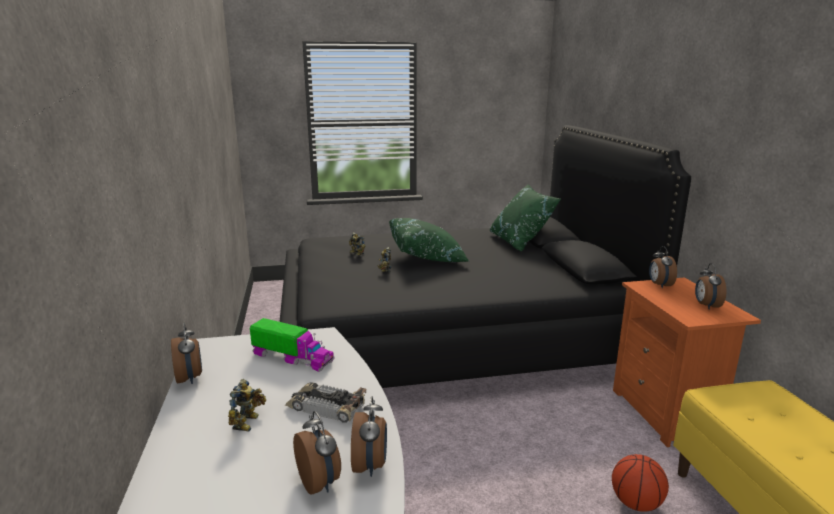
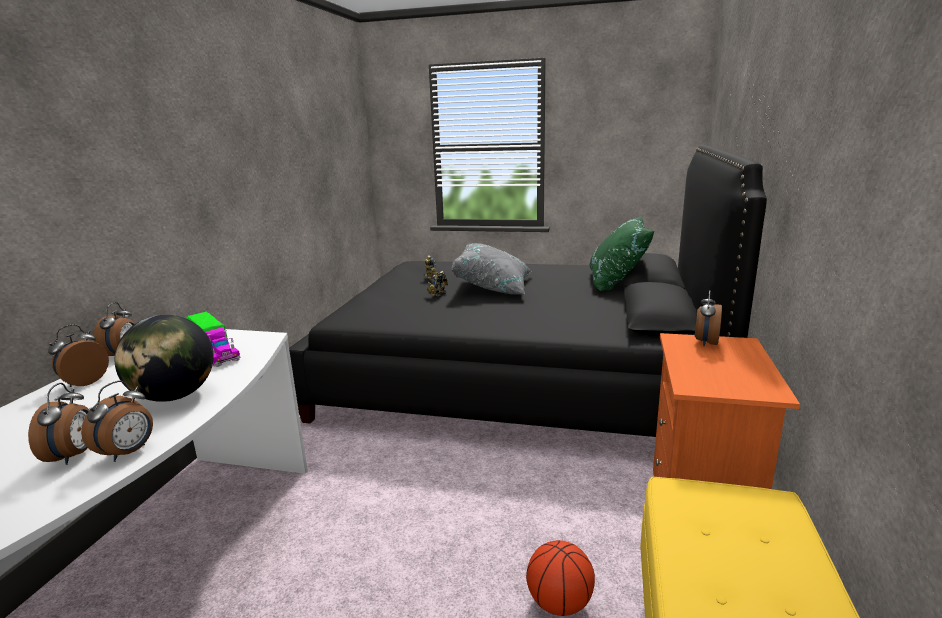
camera: 25 degrees right, 0 degrees up
toy robot [228,379,266,432] -> none
toy car [285,382,366,422] -> globe [115,315,214,402]
green pillow [389,218,469,262] -> grey pillow [451,243,532,294]
alarm clock [695,263,726,310] -> alarm clock moved to [48,324,109,387]

